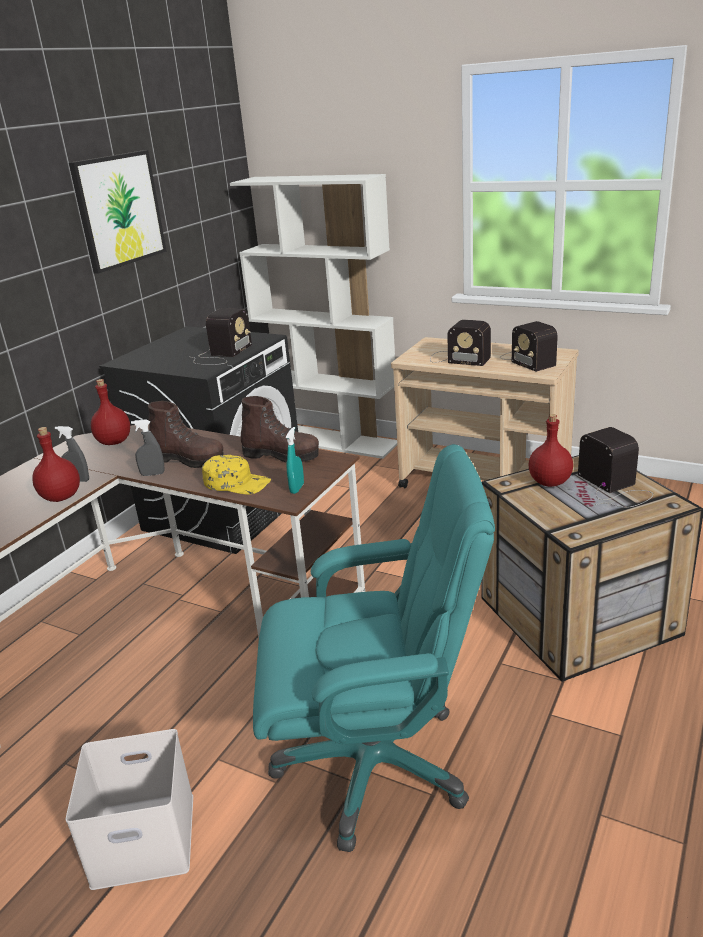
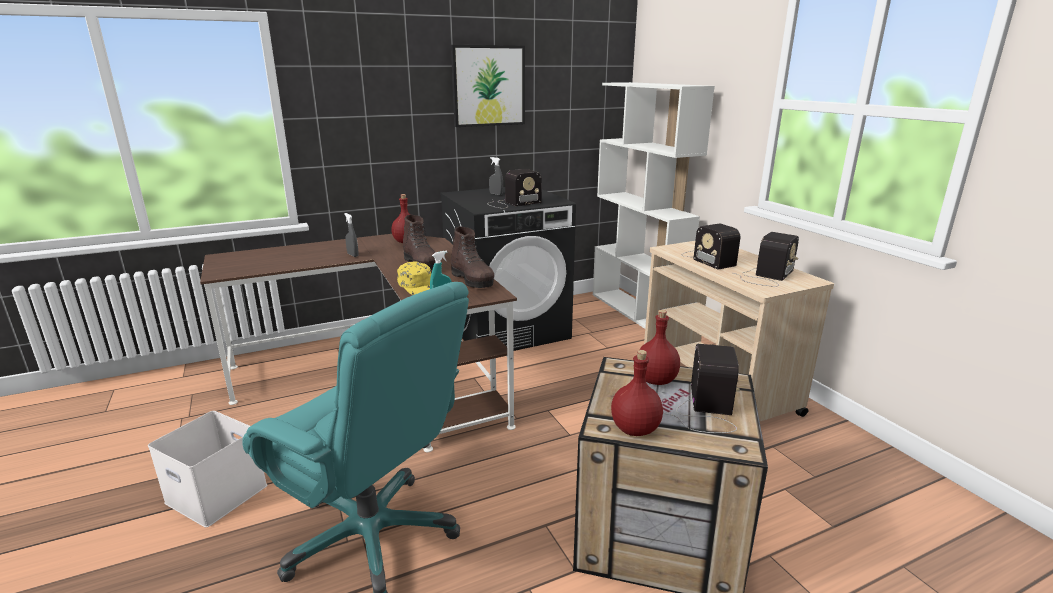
camera: 35 degrees right, 5 degrees down
red bottle [32,427,80,502] -> red bottle moved to [611,350,663,436]
grey spray bottle [131,419,165,476] -> grey spray bottle moved to [489,157,503,195]
radio [500,321,558,372] -> radio turned 150 degrees counterclockwise [733,232,799,287]

